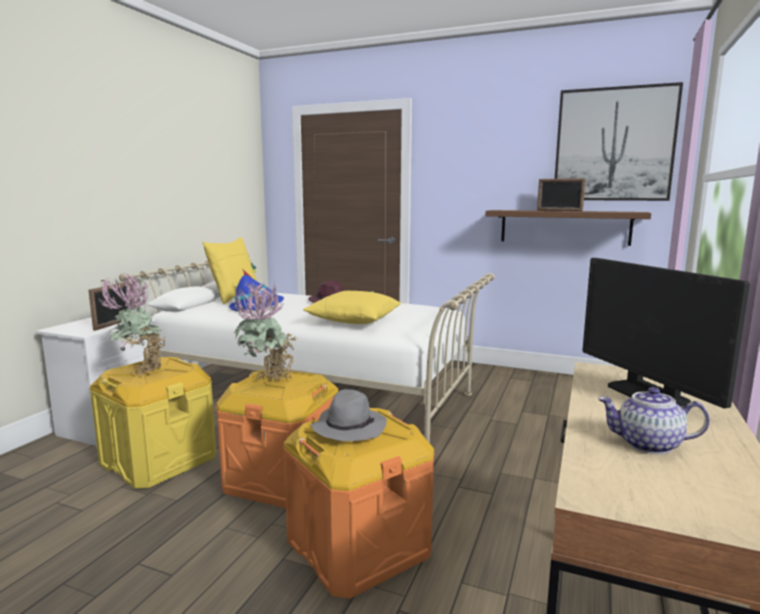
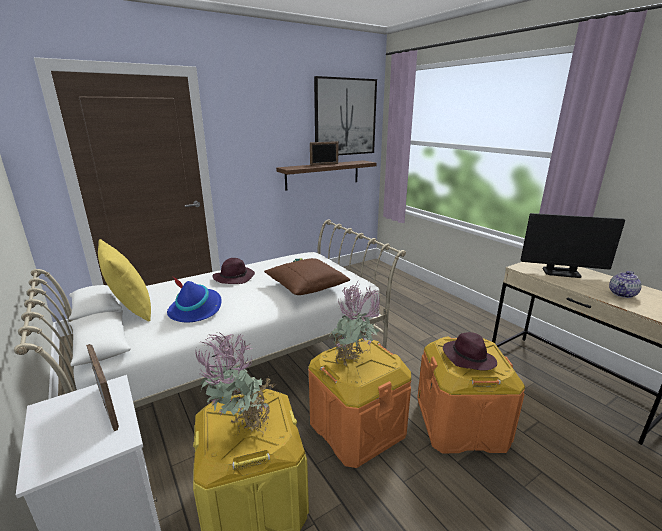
camera: 55 degrees left, 10 degrees up
yellow pillow [303,290,401,324] -> brown pillow [264,258,350,295]
grey hat [311,389,387,441] -> purple hat [443,332,497,371]

